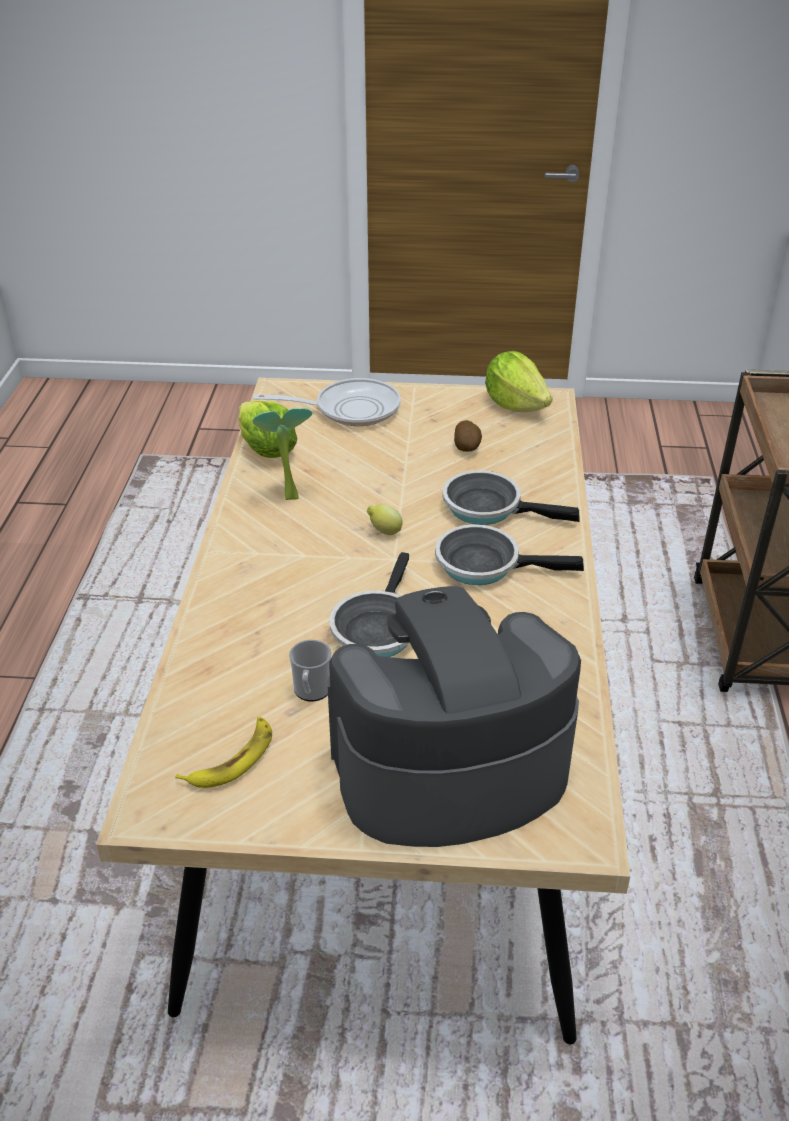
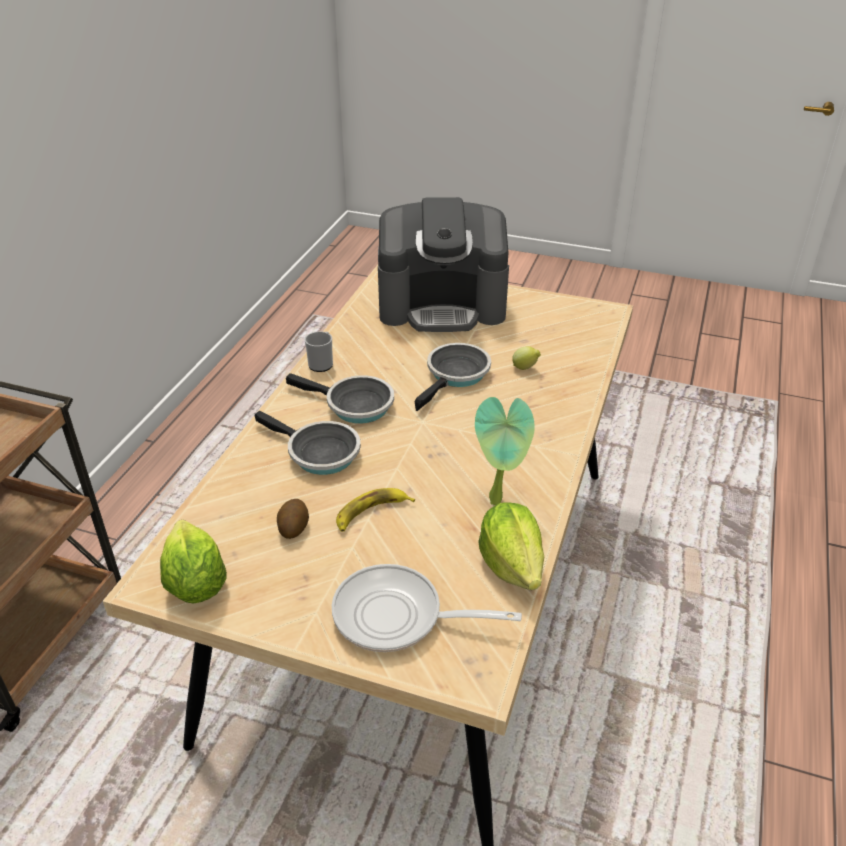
camera: 165 degrees left, 0 degrees up
banana [175,717,272,788] -> banana moved to [336,488,415,532]
mug [289,640,331,702] -> mug moved to [305,331,333,372]
lemon [367,504,403,535] -> lemon moved to [512,346,541,370]

